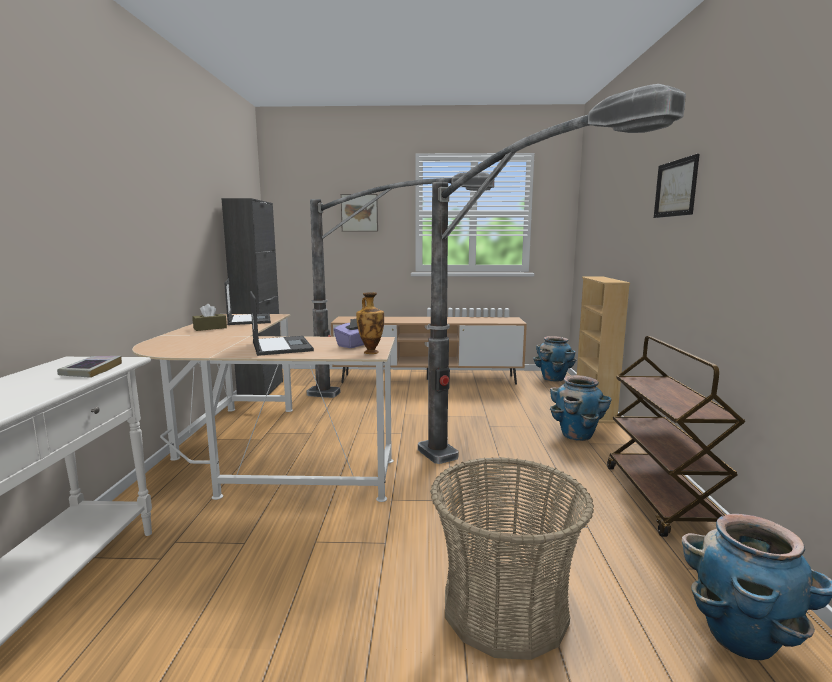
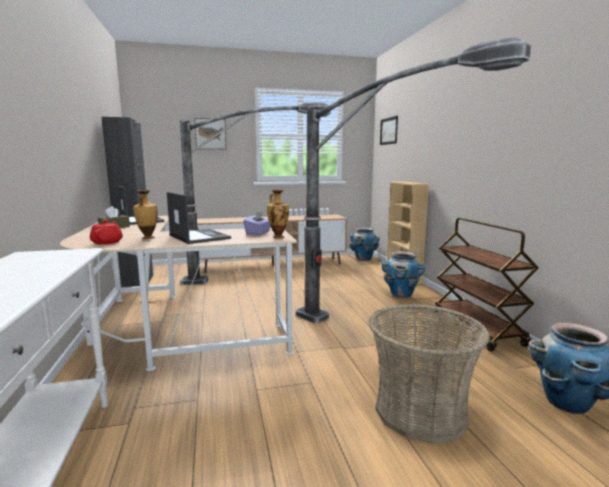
camera: 15 degrees left, 0 degrees up
book [57,356,122,378] -> none
picture [654,154,700,218] -> picture moved to [380,116,398,145]
none -> red teapot [90,220,123,245]
none -> vase [133,190,158,239]

